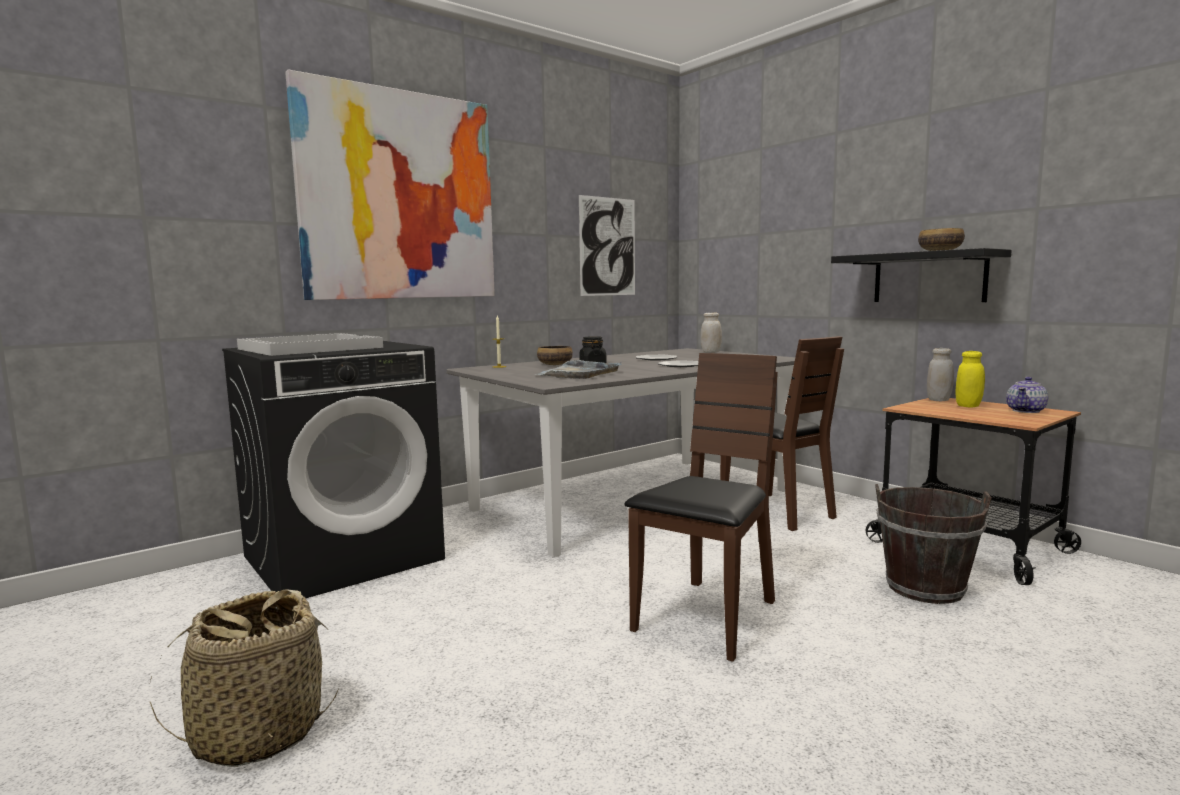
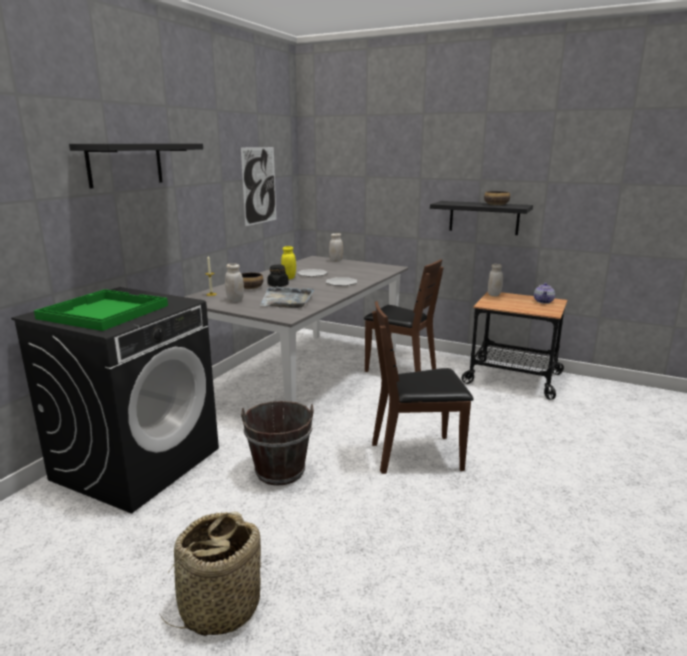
camera: 25 degrees left, 10 degrees up
white tray [237,333,383,356] -> green tray [34,289,168,331]
picture [285,69,495,300] -> black shelf [69,144,203,189]
brown chair [624,353,778,662] -> brown chair turned 105 degrees counterclockwise [372,301,474,474]
brown bucket [875,484,992,604] -> brown bucket moved to [241,401,314,486]
yellow jar [956,351,985,408] -> yellow jar moved to [281,246,296,279]
none -> white jar [225,263,244,302]

